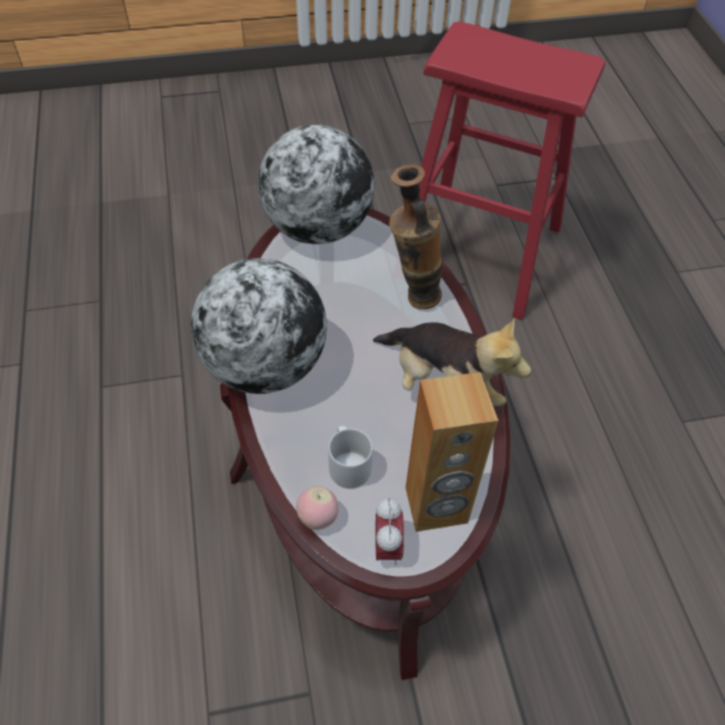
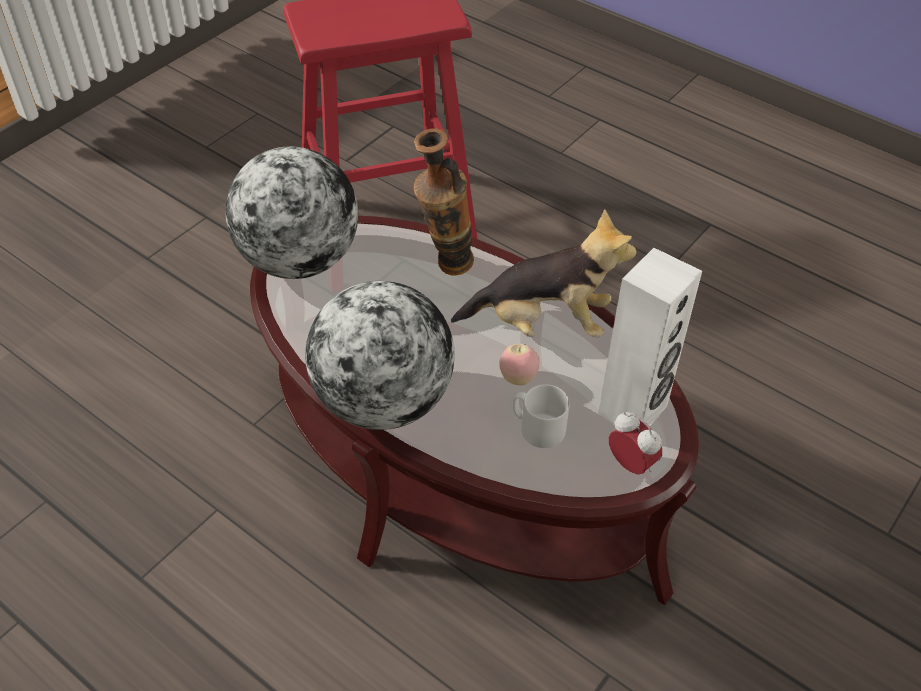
camera: 40 degrees left, 5 degrees down
apple [296,486,338,530] -> apple moved to [499,344,540,385]
brown speaker [406,372,499,532] -> white speaker [598,248,702,427]

